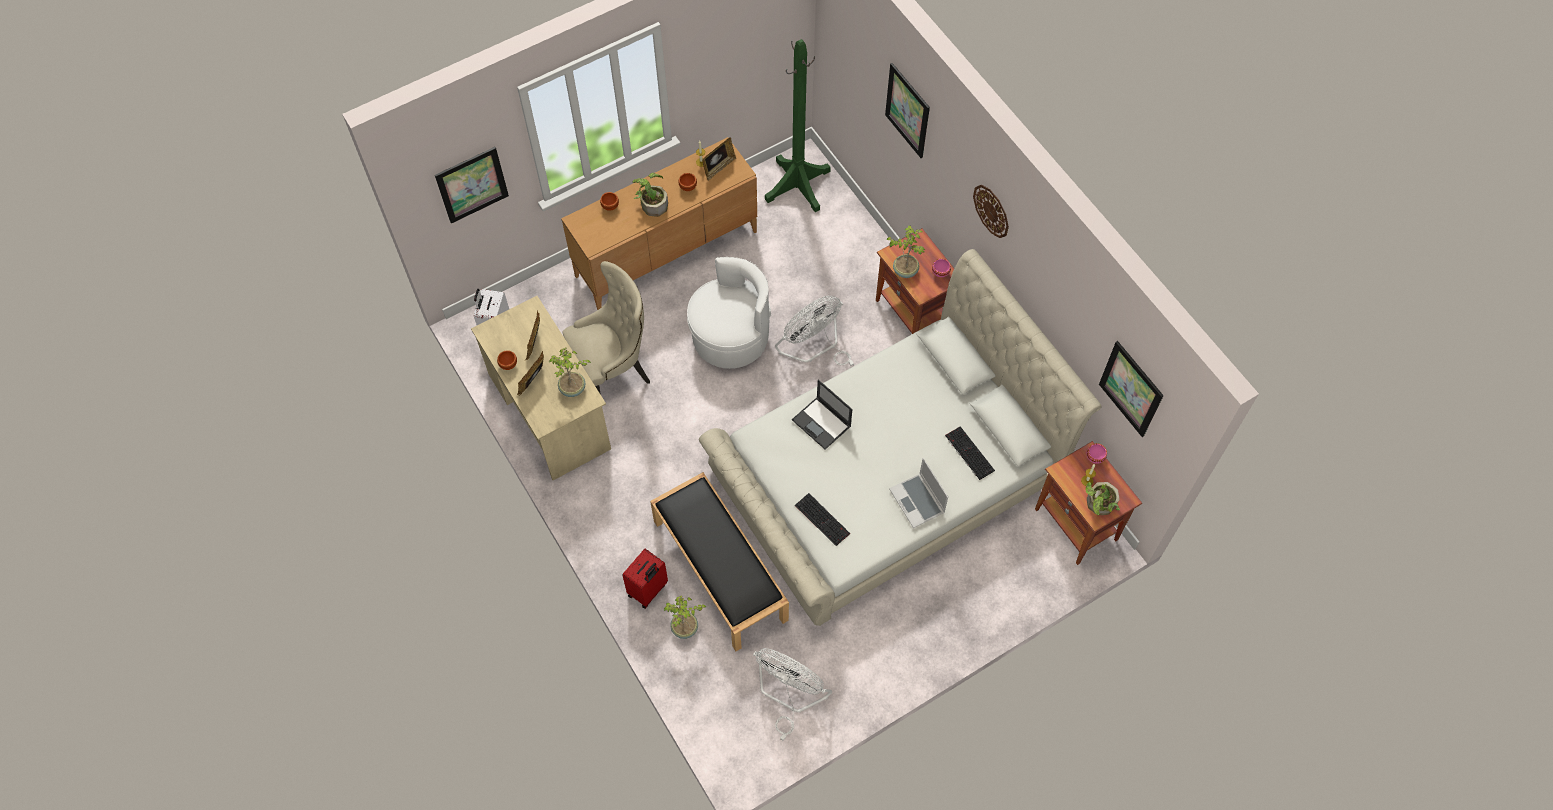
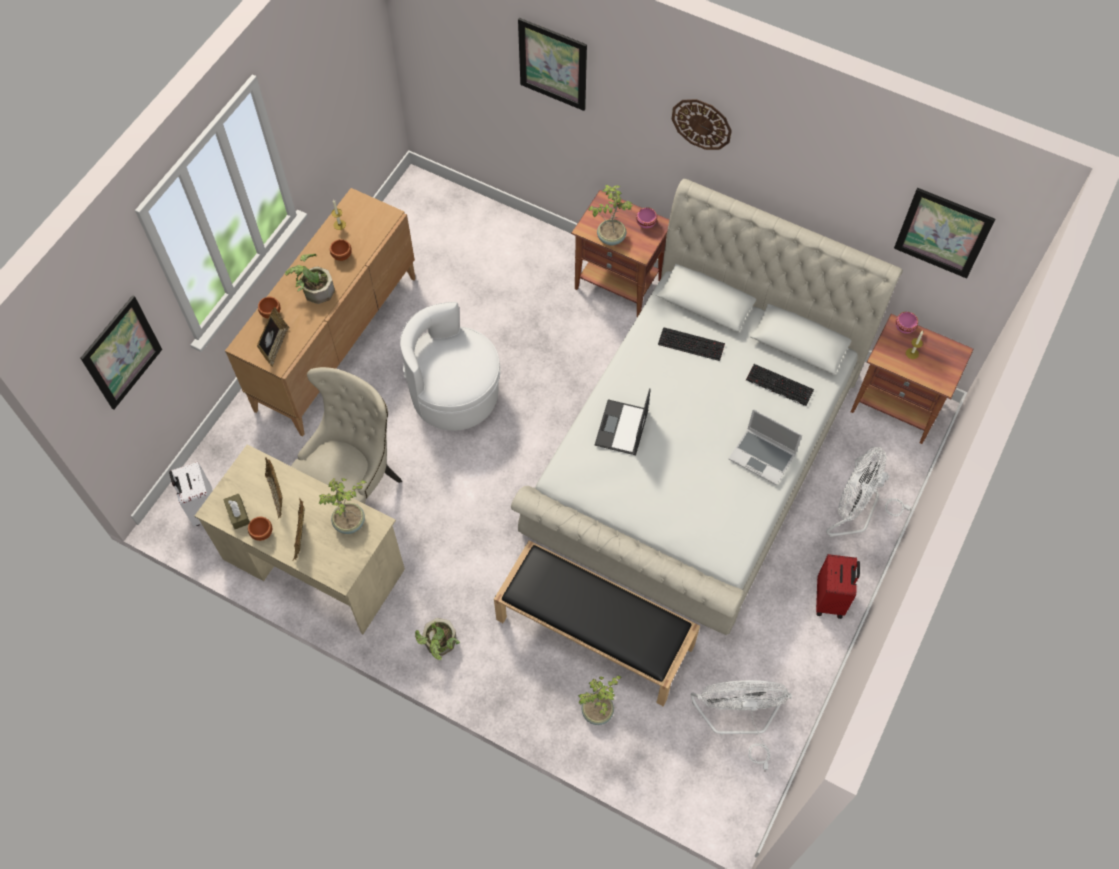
camera: 30 degrees left, 0 degrees up
red suitcase [622,549,668,609] -> red suitcase moved to [816,554,860,619]
white armchair [687,257,771,369] -> white armchair turned 90 degrees counterclockwise [400,302,501,431]
picture frame [702,137,736,181] -> picture frame moved to [257,307,290,367]
green clothes rack [765,39,831,212] -> none
white fan [775,295,854,366] -> white fan moved to [826,447,911,537]
laptop [792,380,853,450] -> laptop turned 90 degrees clockwise [595,388,651,455]
keyboard [795,493,850,546] -> keyboard moved to [658,327,725,361]
potted plant [1086,482,1120,515] -> potted plant moved to [415,618,460,660]
none -> brown tissue box [223,494,250,529]

